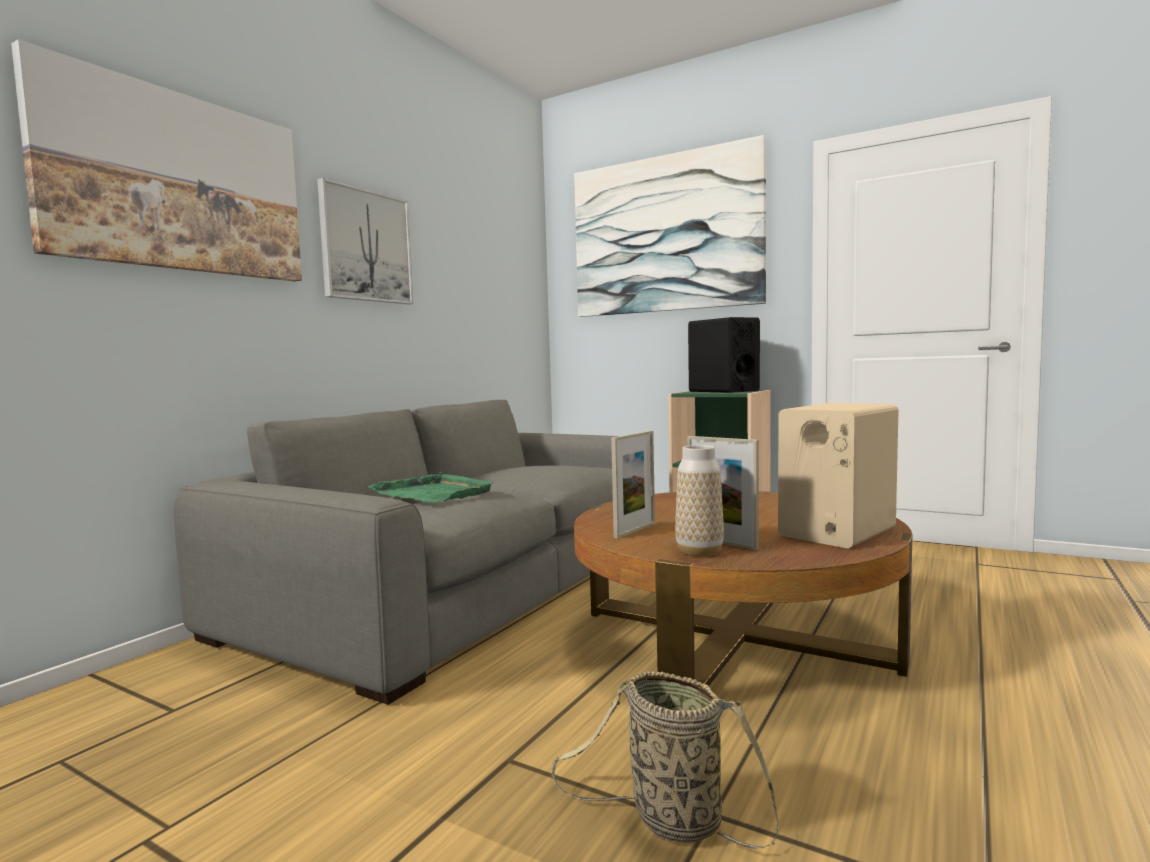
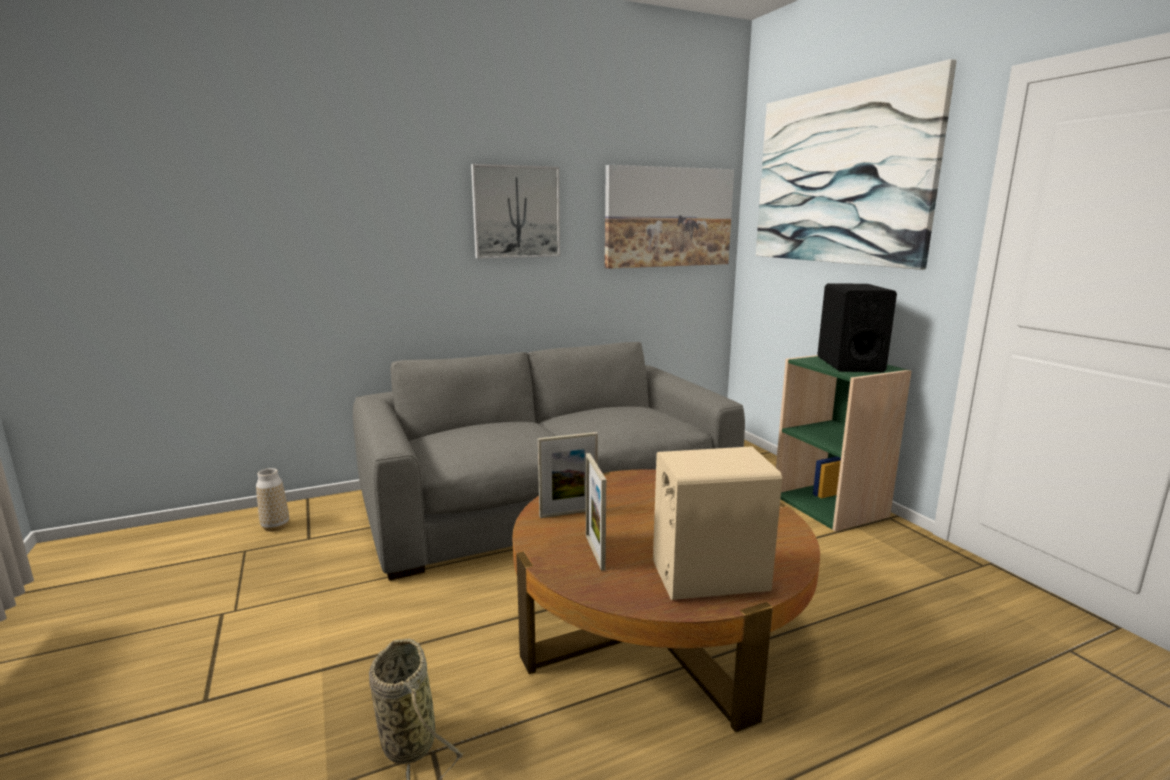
camera: 35 degrees right, 10 degrees up
picture [11,39,302,282] -> picture moved to [605,165,734,269]
green tray [368,472,493,503] -> none
vase [675,445,724,557] -> vase moved to [256,468,289,531]

